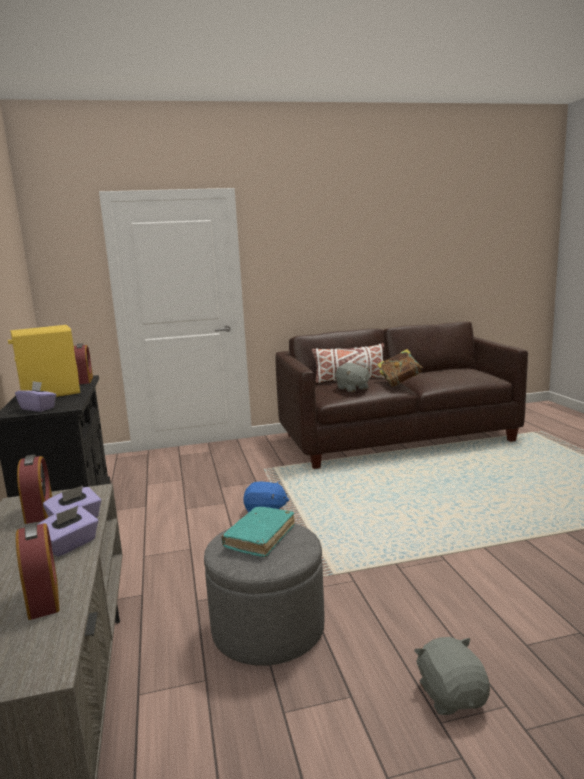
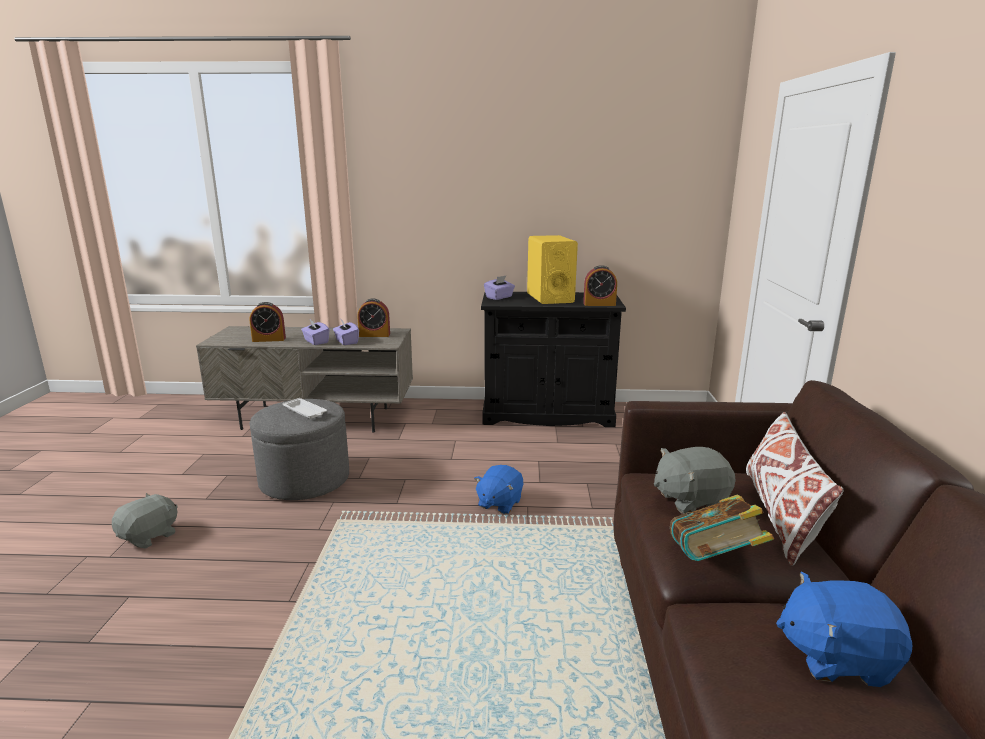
camera: 105 degrees right, 5 degrees up
turquoise book [221,507,295,557] -> white tray [282,398,327,419]
grey plush toy [414,637,490,715] -> grey plush toy turned 60 degrees counterclockwise [112,493,178,549]
none -> blue plush toy [776,572,912,687]

